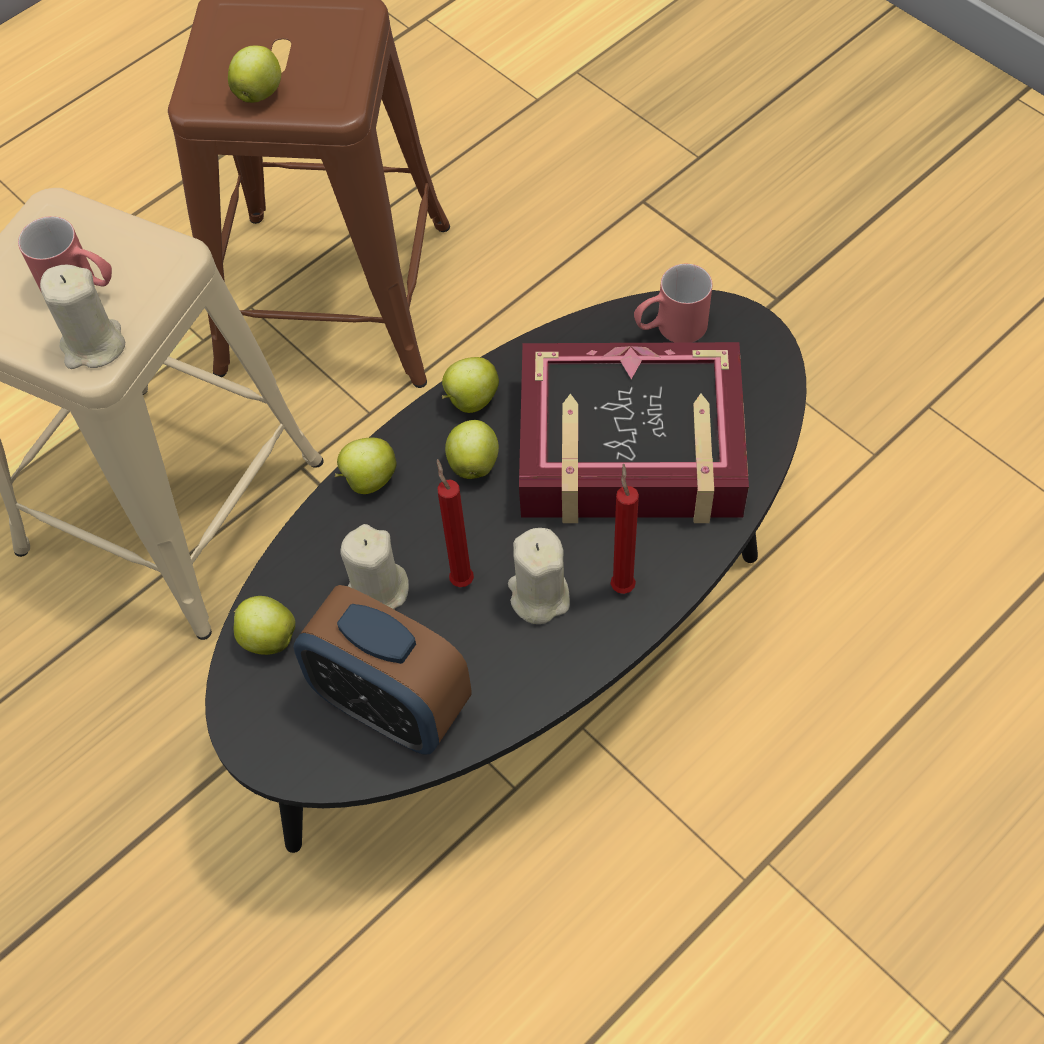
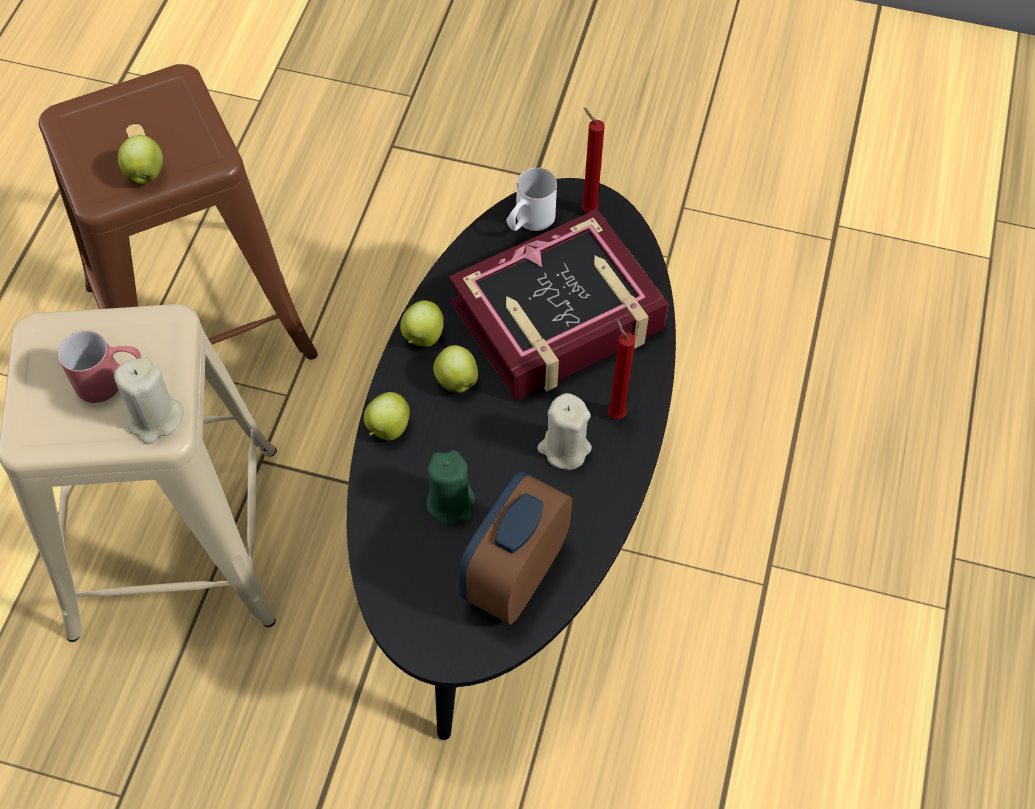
camera: 35 degrees left, 0 degrees up
apple [234,596,295,655] -> none
alarm clock [293,585,472,754] -> alarm clock turned 120 degrees clockwise [458,472,572,625]
beige candle [341,524,409,609] -> green candle [427,450,475,526]
red candle [437,459,474,587] -> red candle moved to [581,108,605,213]
red mug [634,264,713,343] -> white mug [506,168,557,231]

